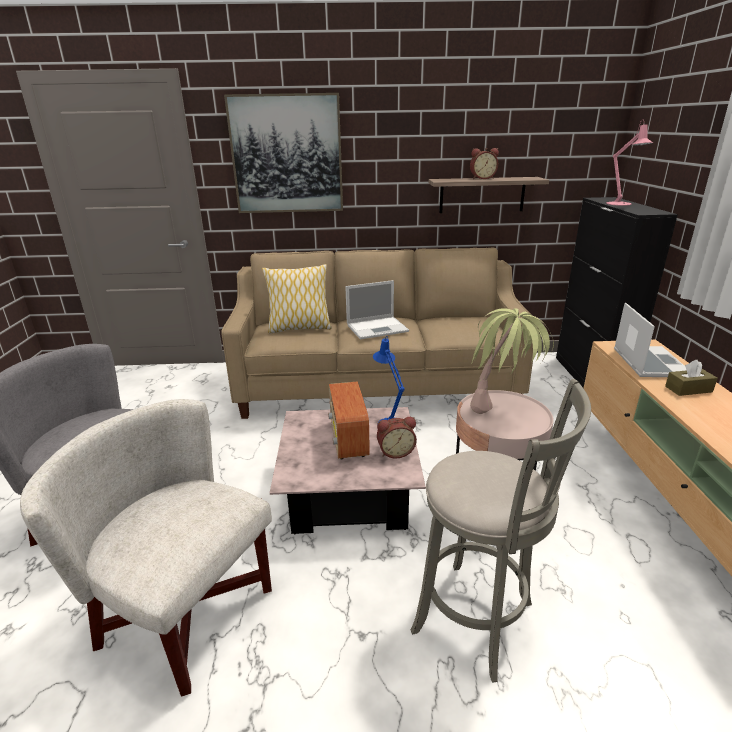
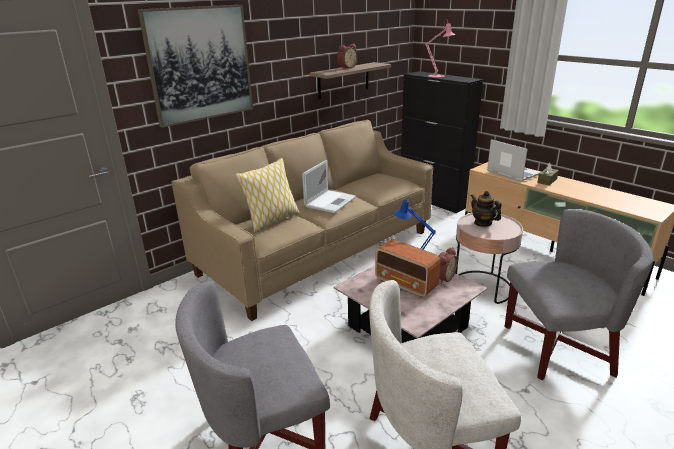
camera: 40 degrees left, 0 degrees up
grey stool [411,379,591,683] -> grey armchair [505,209,653,380]
potted plant [470,308,554,414] -> teapot [471,191,502,227]

